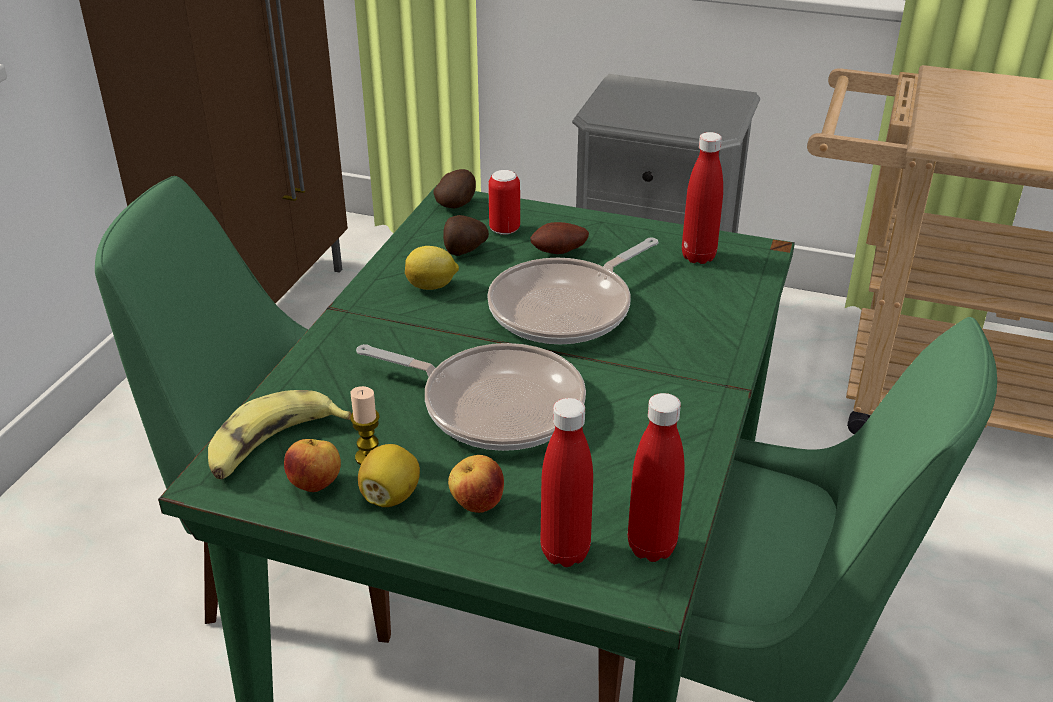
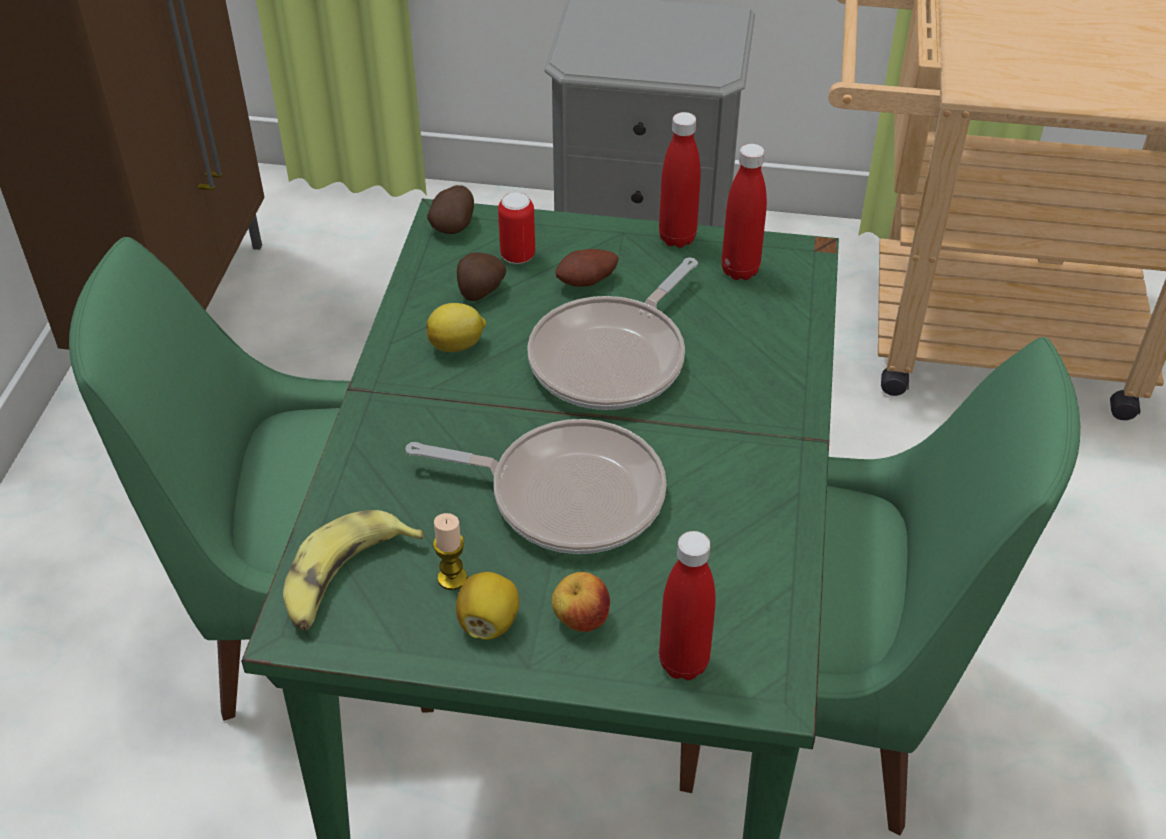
camera: 10 degrees left, 10 degrees up
apple [284,439,341,492] -> none
red bottle [628,393,684,562] -> red bottle moved to [659,112,701,248]

